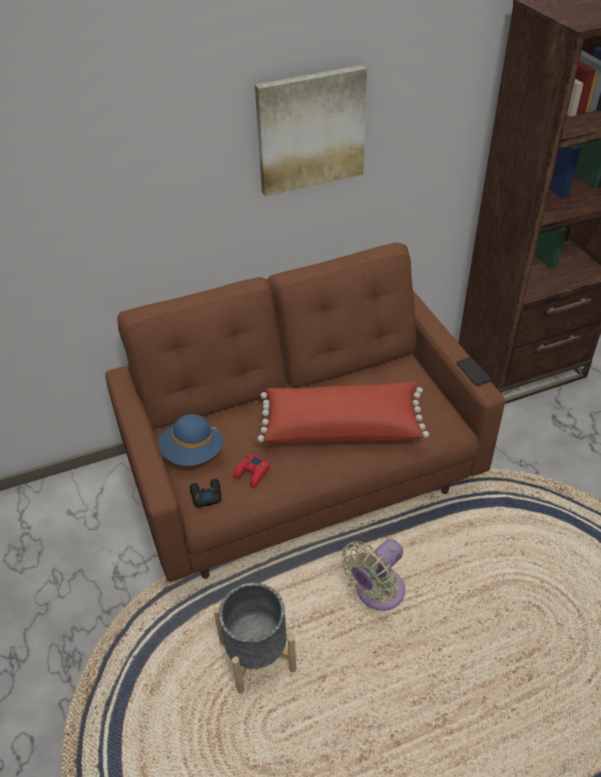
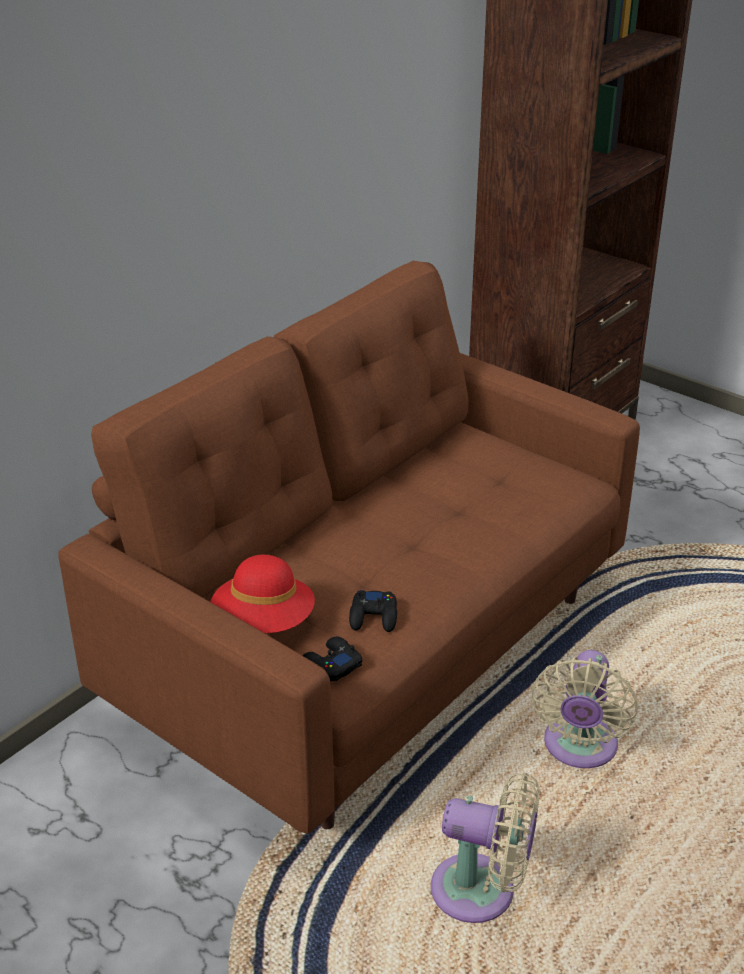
camera: 30 degrees left, 10 degrees down
blue hat [158,414,223,466] -> red hat [211,555,315,633]
grey planter [214,583,296,694] -> beige fan [431,773,540,923]
red game controller [233,454,270,487] -> black game controller [349,590,397,632]
picture [255,65,367,196] -> none
red pillow [257,382,429,443] -> none
phone [456,357,492,386] -> none

